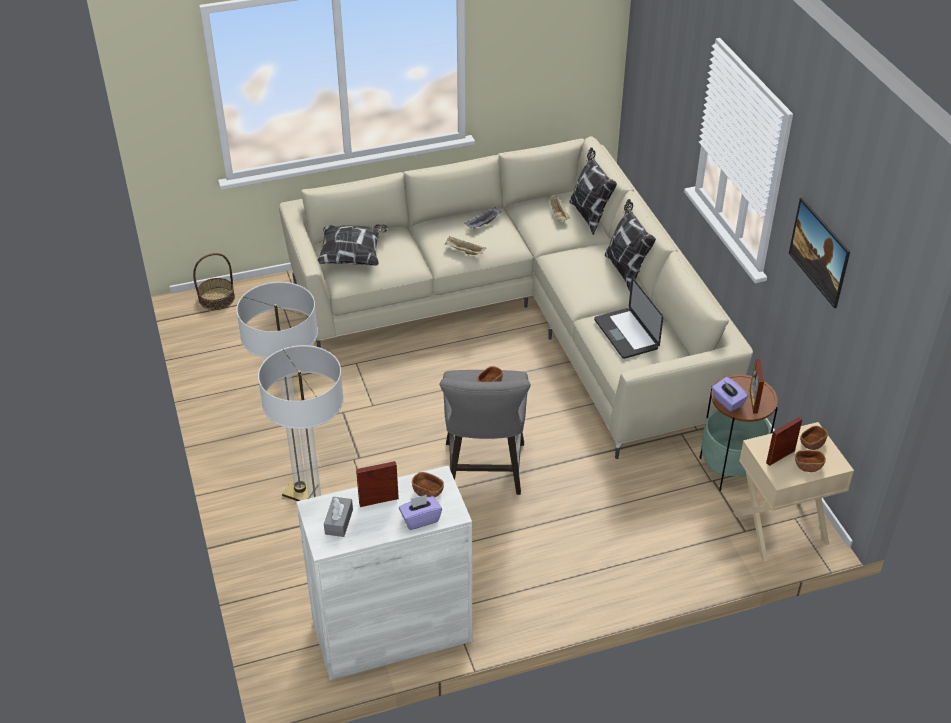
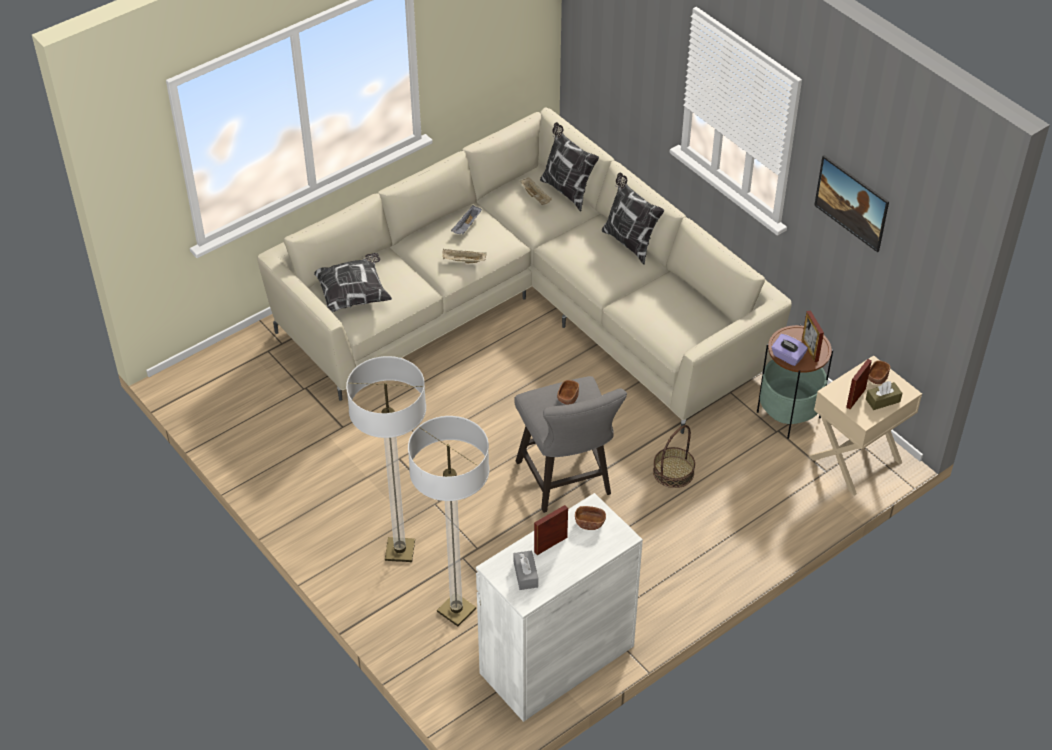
camera: 20 degrees left, 5 degrees up
basket [193,253,235,310] -> basket moved to [653,425,695,488]
purple tissue box [399,495,442,530] -> none
laptop [594,278,663,359] -> none
brown bowl [795,450,826,472] -> brown tissue box [866,381,902,410]

